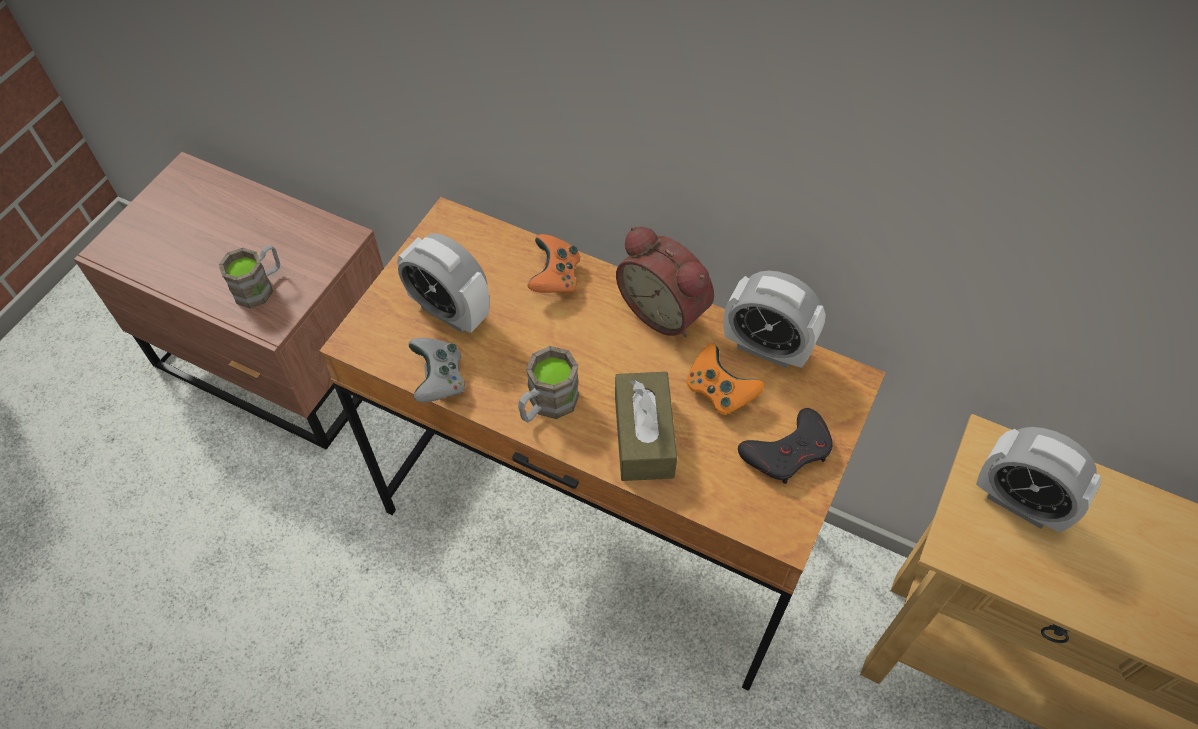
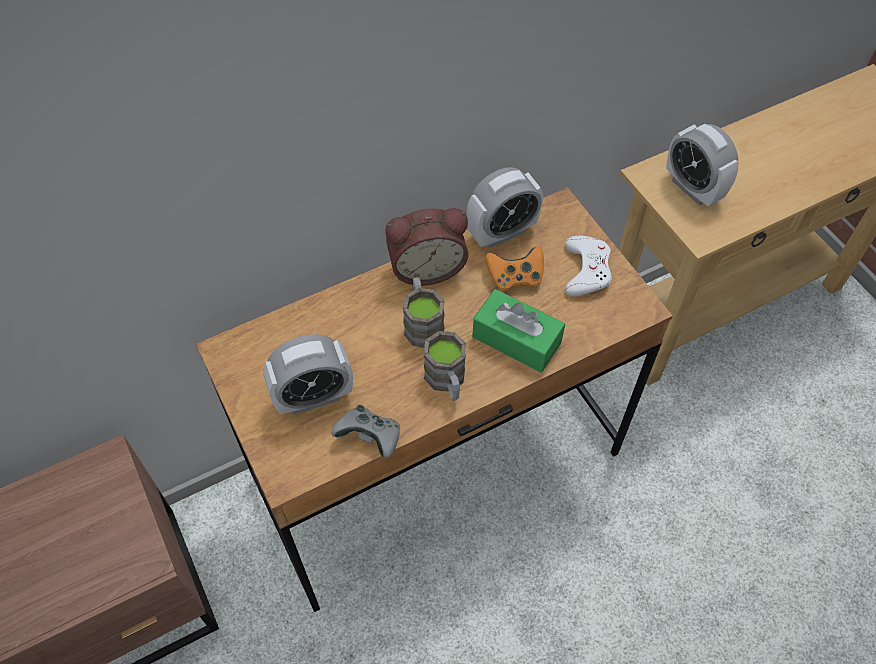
camera: 55 degrees left, 0 degrees up
brown mug [219,245,280,308] -> brown mug moved to [402,278,445,348]
orange game controller [527,234,580,294] -> none
brown tissue box [615,372,677,481] -> green tissue box [472,289,565,373]
black game controller [738,408,833,484] -> white game controller [565,236,612,297]
alarm clock [976,427,1101,533] -> alarm clock turned 75 degrees clockwise [666,124,738,207]

